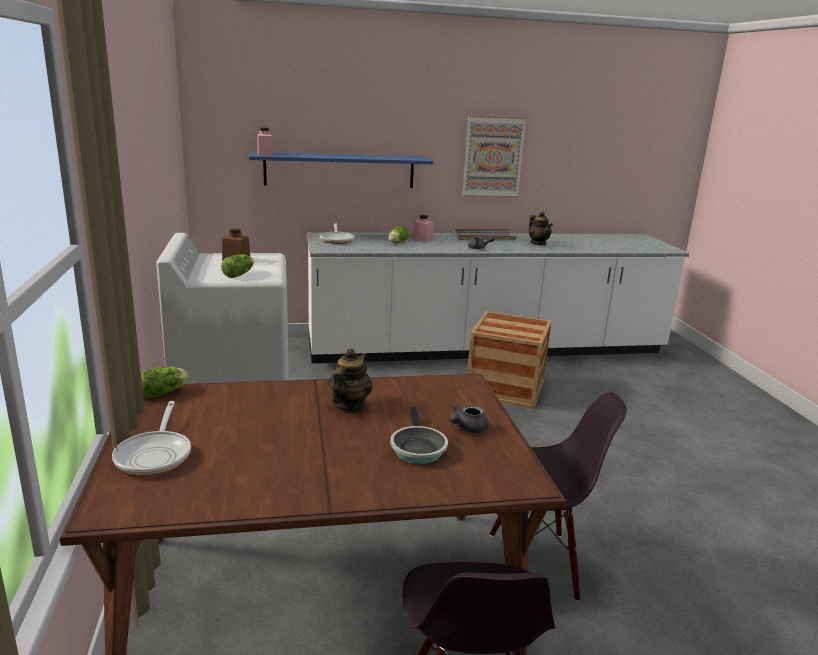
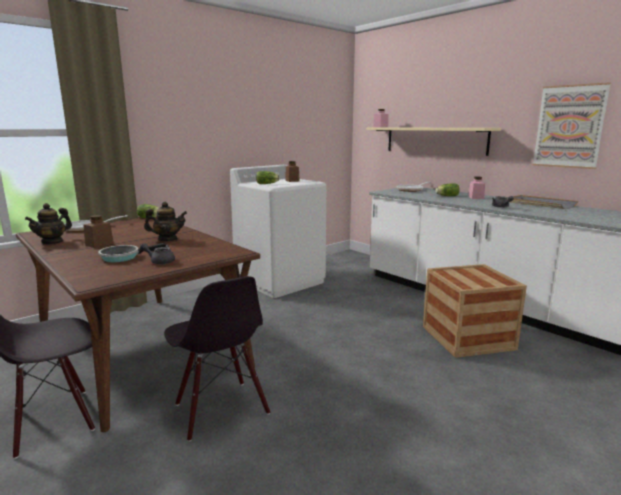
camera: 60 degrees right, 5 degrees down
blue shelf [249,152,433,188] -> beige shelf [366,128,501,156]
teapot [528,212,553,246] -> teapot moved to [25,203,72,245]
none -> brown jar [83,215,114,248]

